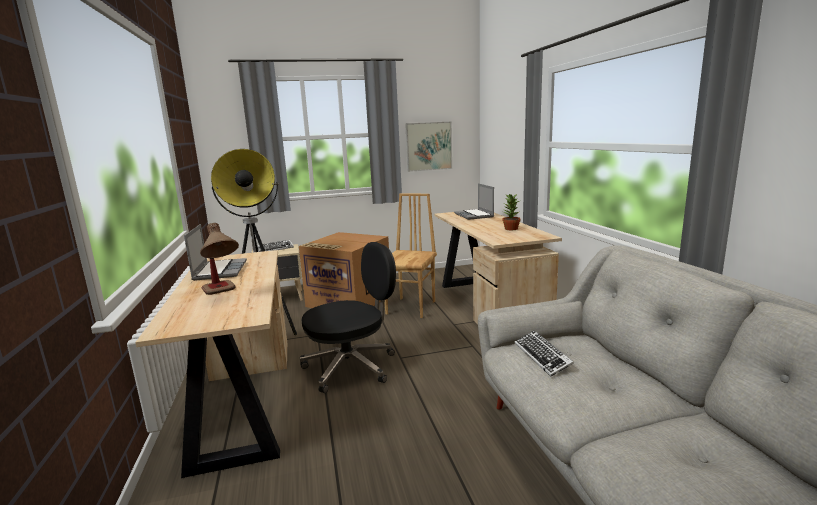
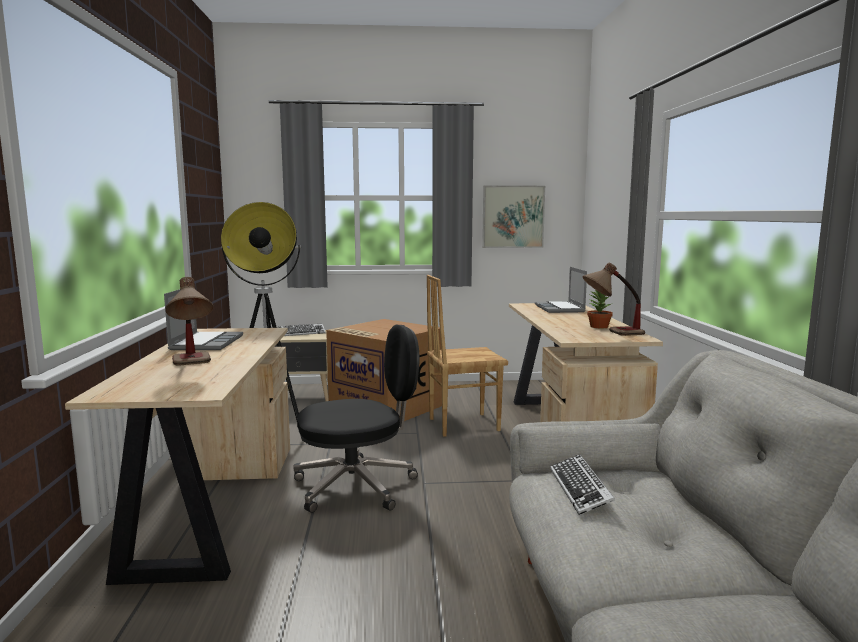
camera: 10 degrees right, 5 degrees down
brown chair [385,194,437,318] -> brown chair turned 135 degrees counterclockwise [427,275,508,437]
none -> table lamp [583,263,645,336]

